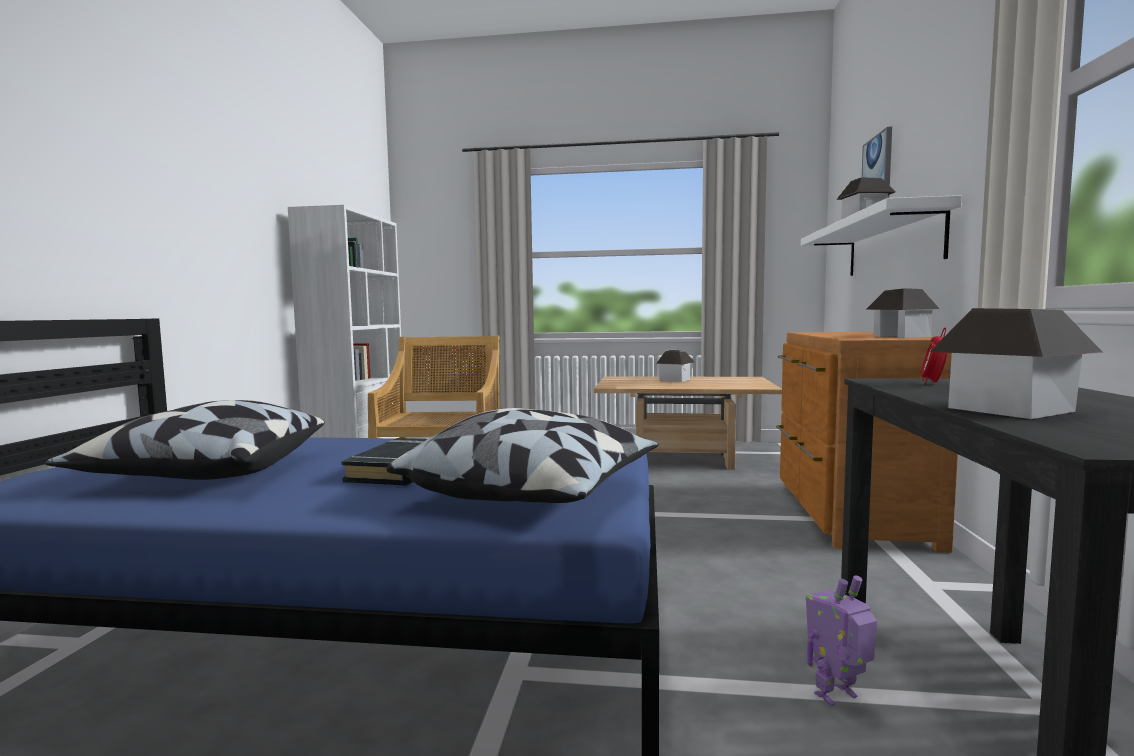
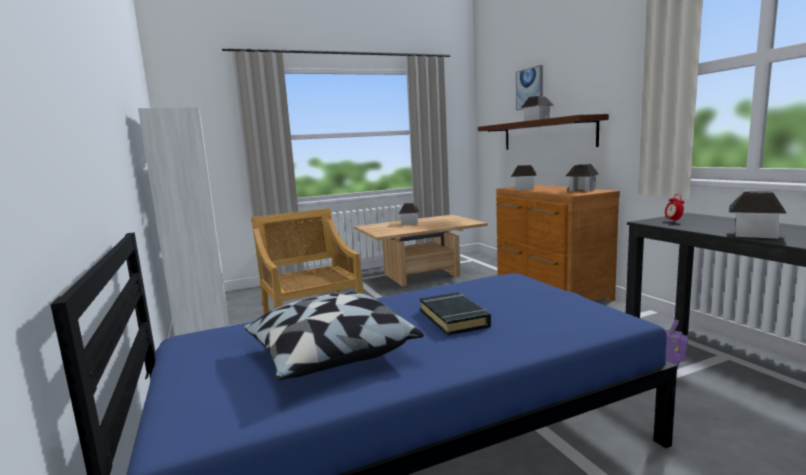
camera: 30 degrees left, 5 degrees up
pillow [386,408,659,503] -> none
white shelf [801,195,962,276] -> brown shelf [478,114,609,150]
none -> toy house [511,165,537,190]

